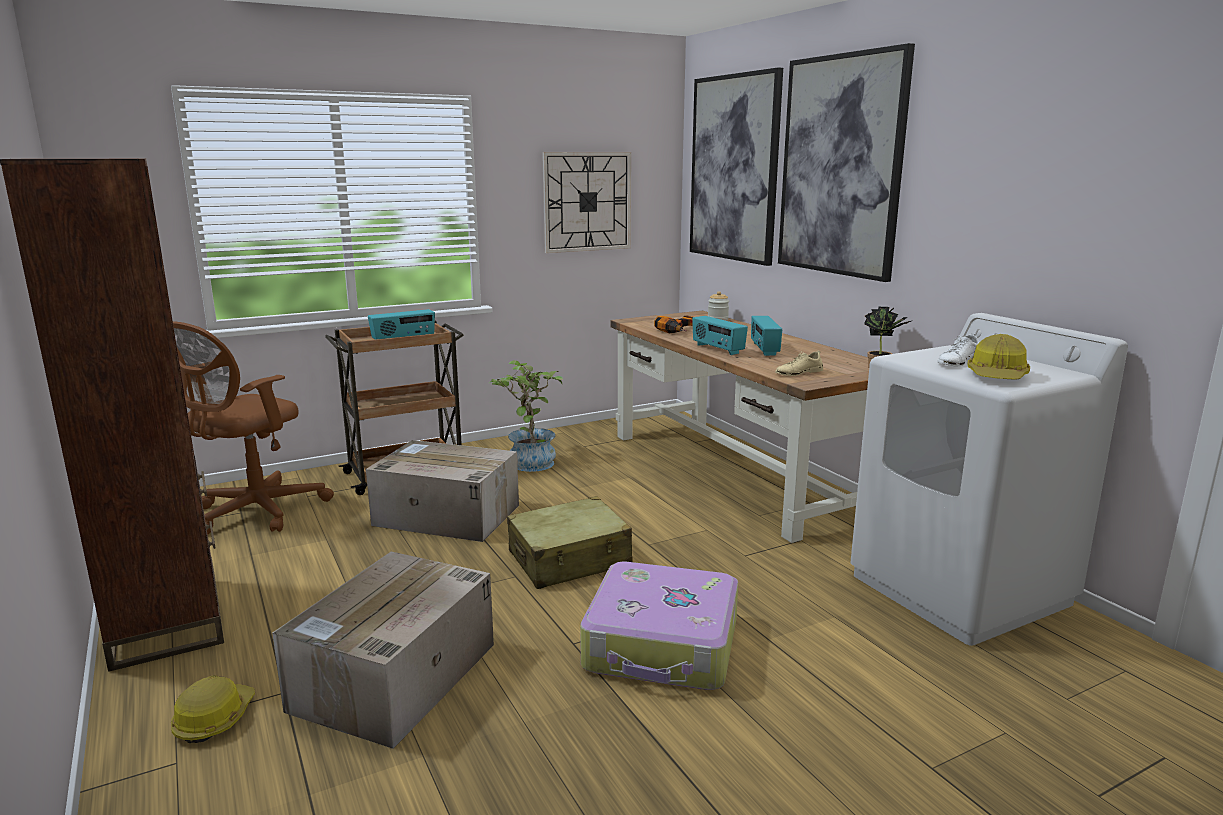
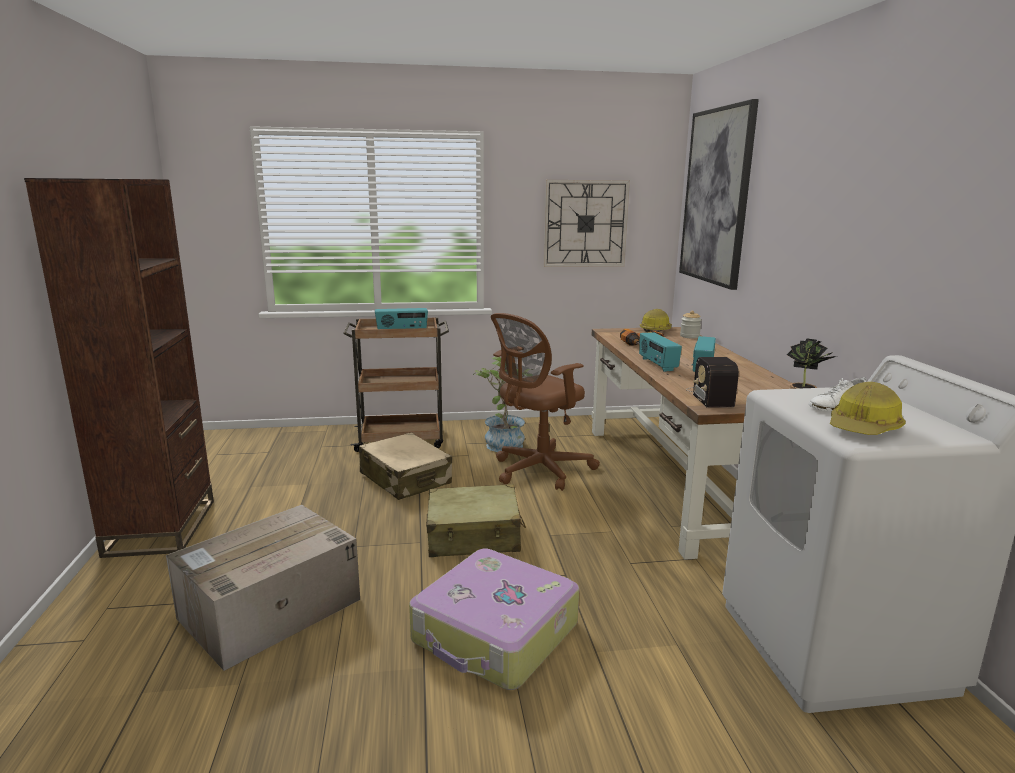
camera: 20 degrees right, 0 degrees up
hard hat [171,675,255,743] -> hard hat moved to [640,309,672,332]
brown office chair [173,321,334,534] -> brown office chair moved to [491,313,600,491]
cardboard box [366,440,519,542] -> beige suitcase [359,432,452,500]
beige shoe [775,351,823,376] -> radio [686,357,739,408]
picture [778,43,915,282] -> none

